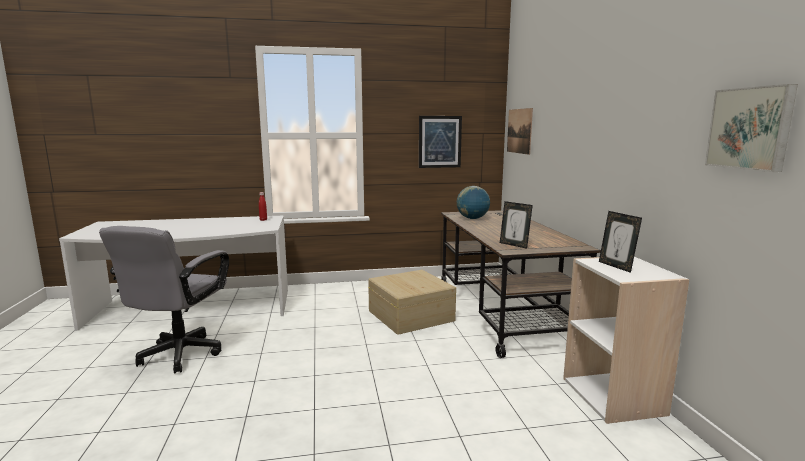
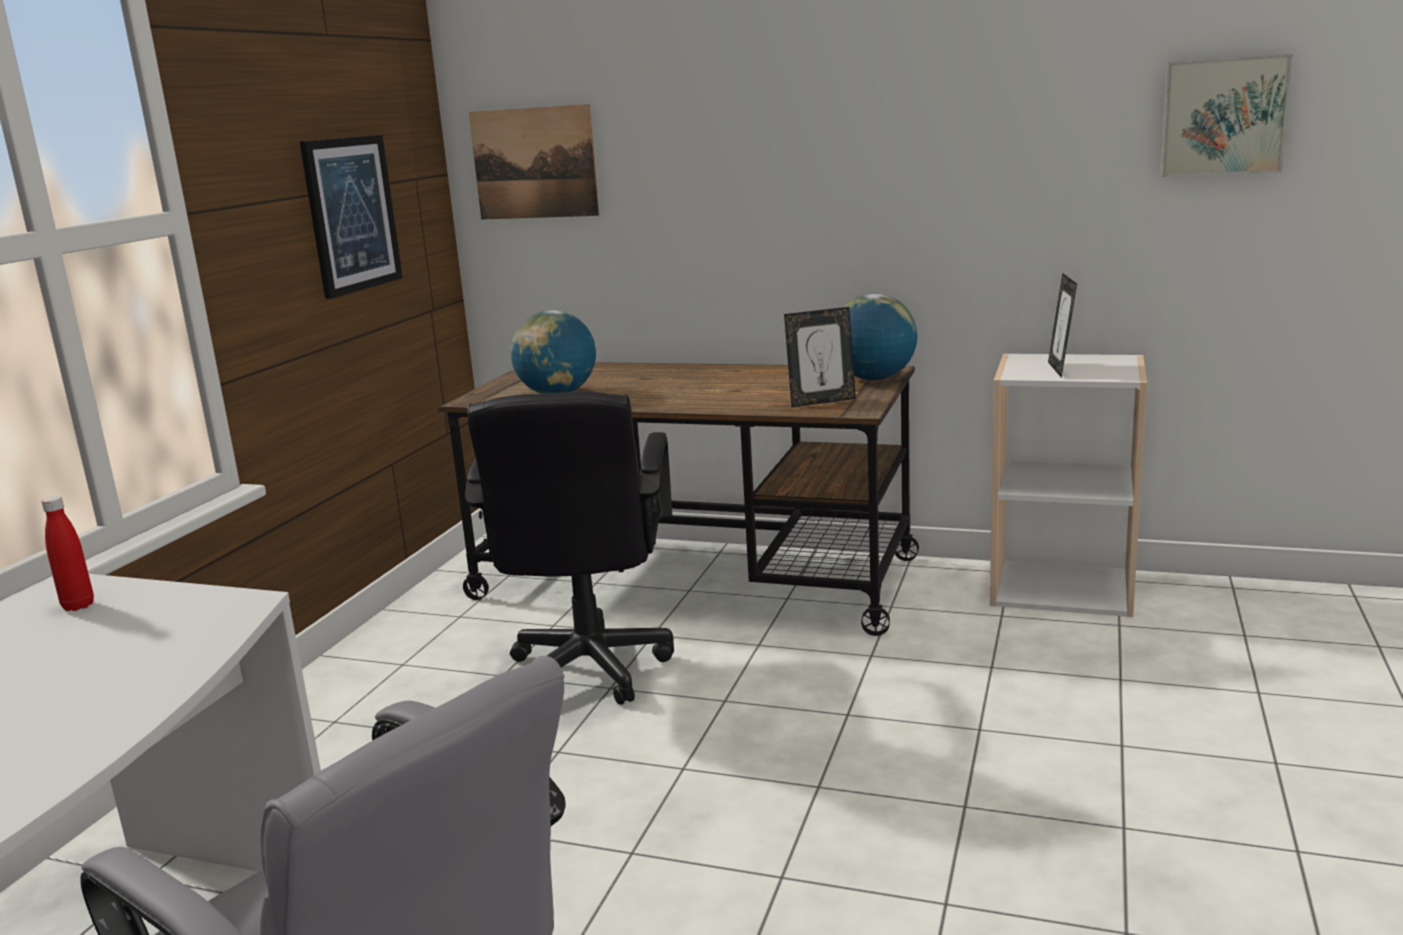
camera: 60 degrees left, 5 degrees up
beige storage box [368,270,456,335] -> black office chair [465,392,674,705]
picture frame [599,211,642,273] -> picture frame turned 90 degrees clockwise [1048,273,1077,378]
none -> globe [842,293,918,380]

